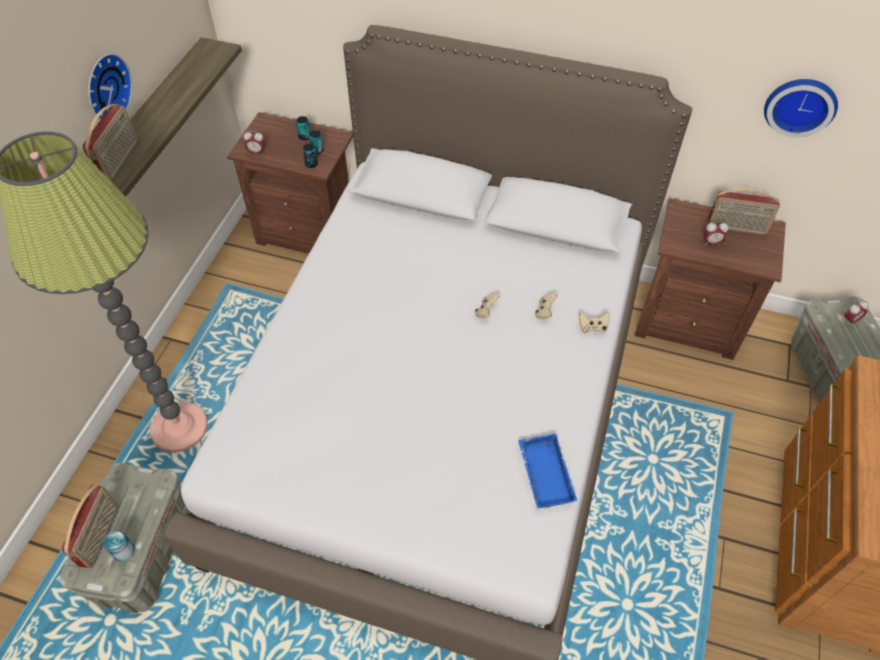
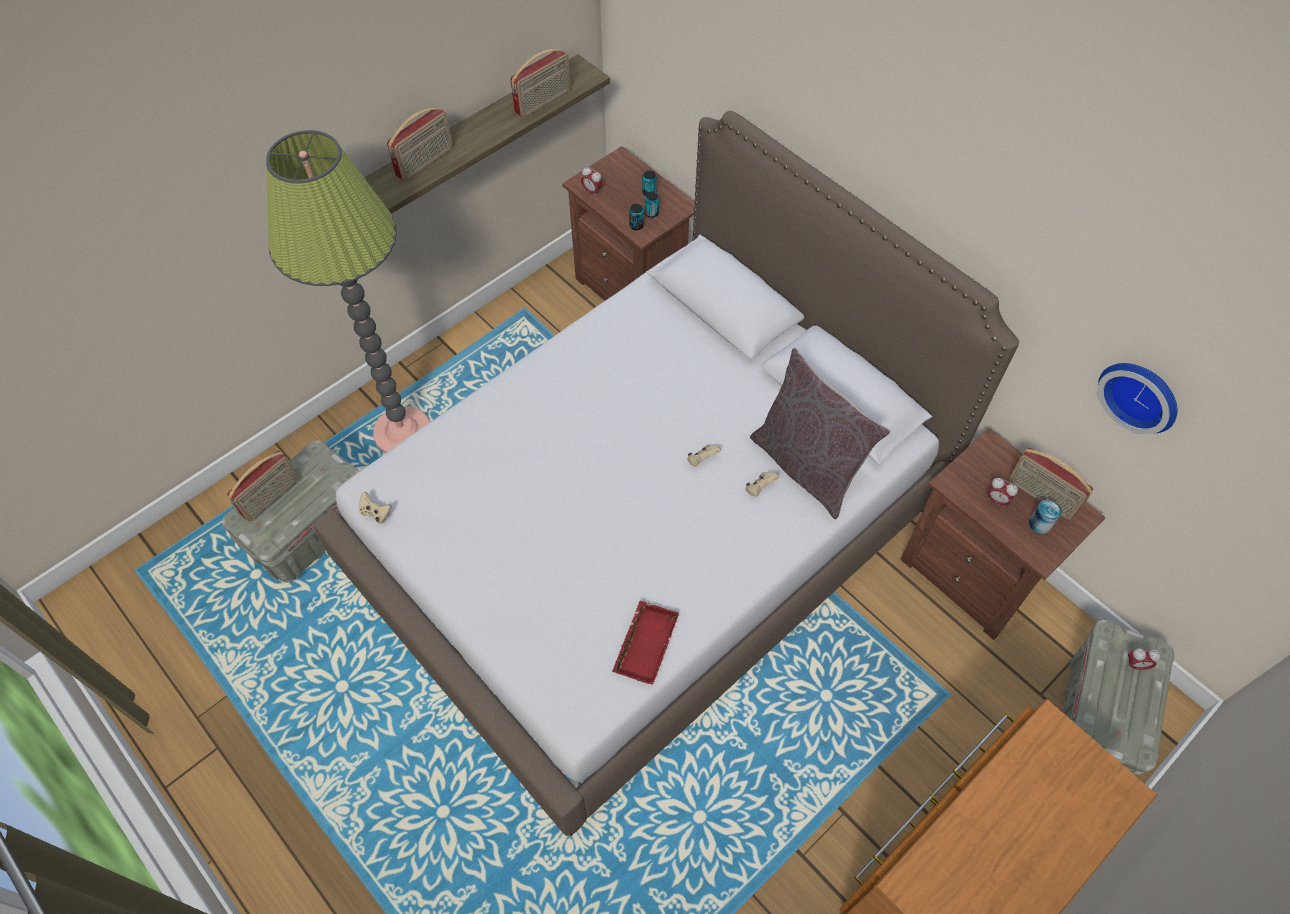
camera: 30 degrees right, 5 degrees up
wall clock [88,53,132,120] -> none
can [103,530,135,562] -> can moved to [1029,500,1062,534]
blue tray [518,434,577,508] -> red tray [612,601,679,685]
beige game controller [579,312,610,333] -> beige game controller moved to [359,491,392,524]
none -> radio [510,49,571,118]
none -> grey pillow [750,348,890,520]

